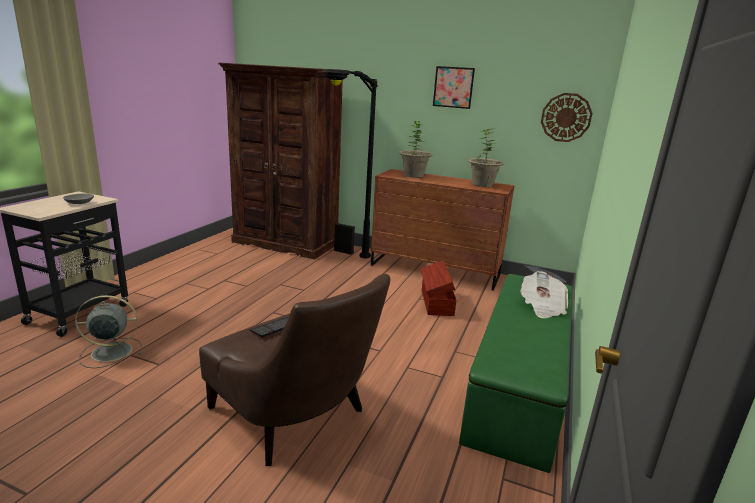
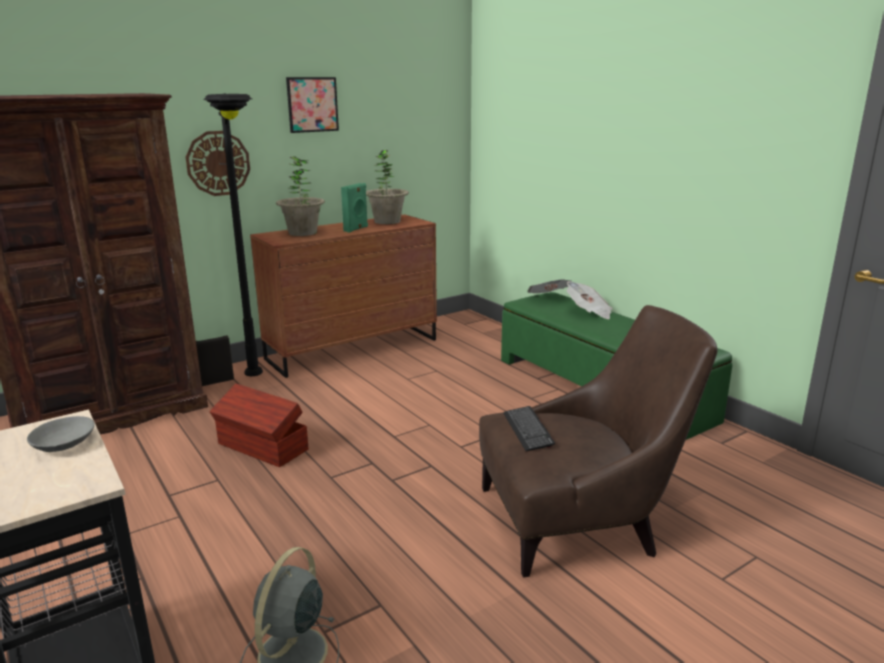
camera: 55 degrees left, 0 degrees up
brown storage box [421,260,456,316] -> brown storage box moved to [209,384,309,467]
wall clock [541,93,593,142] -> wall clock moved to [185,131,250,196]
none -> green speaker [341,183,368,233]

